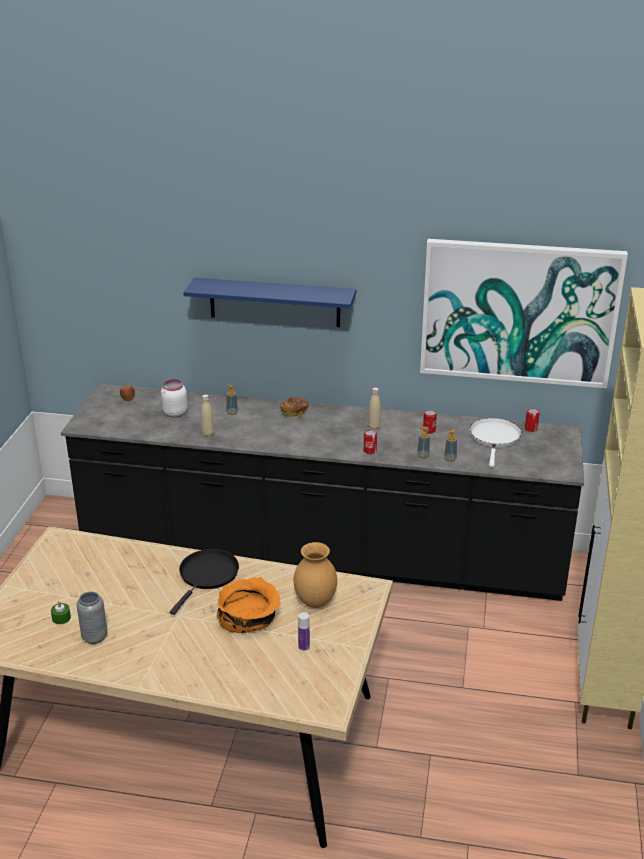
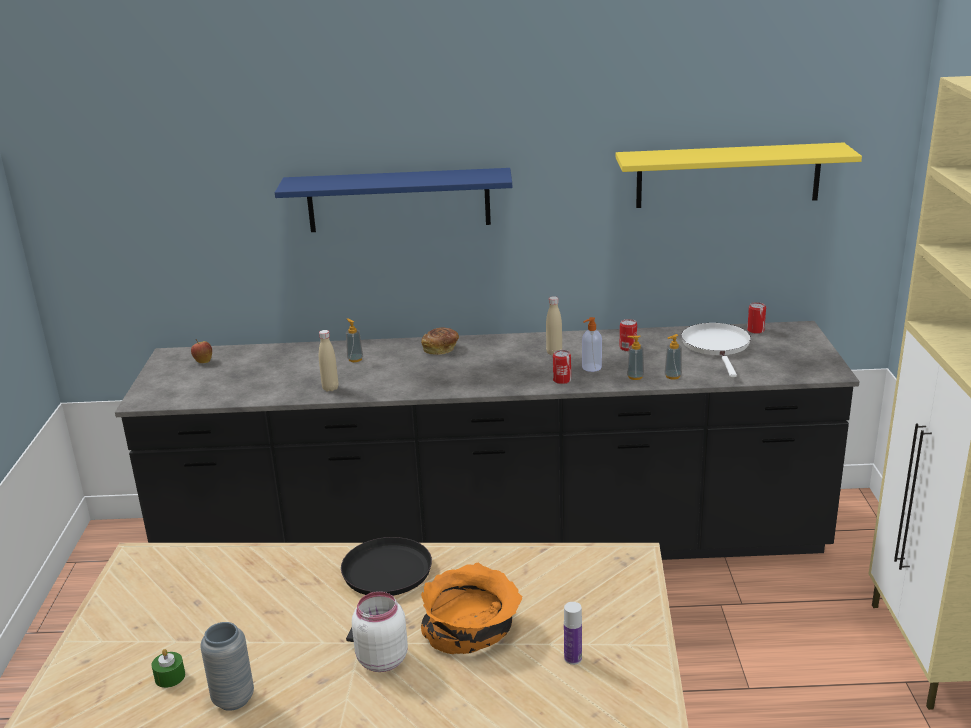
camera: 10 degrees left, 5 degrees down
white jar [161,379,188,418] -> white jar moved to [352,592,408,672]
brown vase [294,542,337,608] -> none
picture [420,239,628,388] -> yellow shelf [616,143,862,208]
none -> soap dispenser [582,317,602,372]

